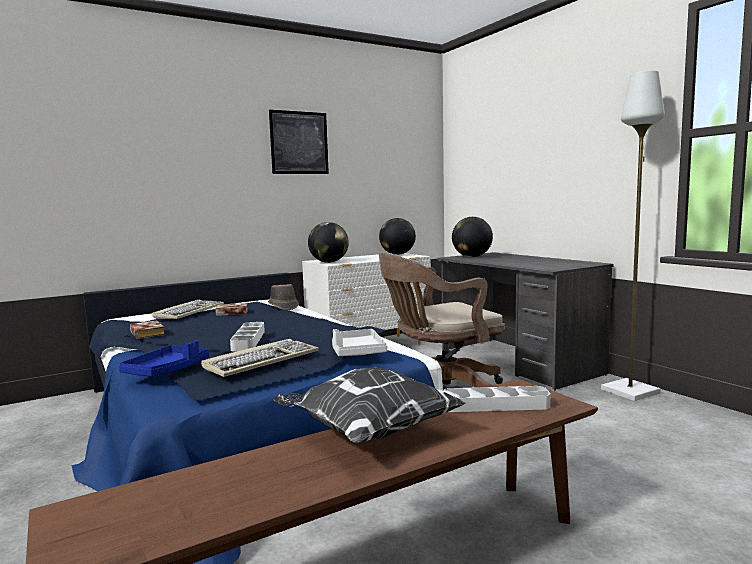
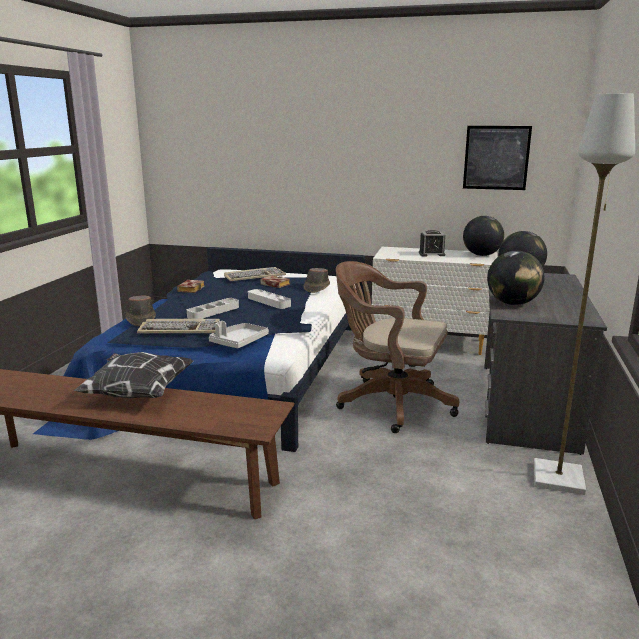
camera: 45 degrees right, 10 degrees up
blue tray [119,340,209,377] -> brown hat [125,296,156,326]
picture [269,110,329,174] -> picture moved to [463,126,532,190]
globe [308,222,349,263] -> globe moved to [487,251,544,305]
grey tray [443,386,551,412] -> grey tray moved to [248,289,291,309]
none -> alarm clock [419,230,445,256]

